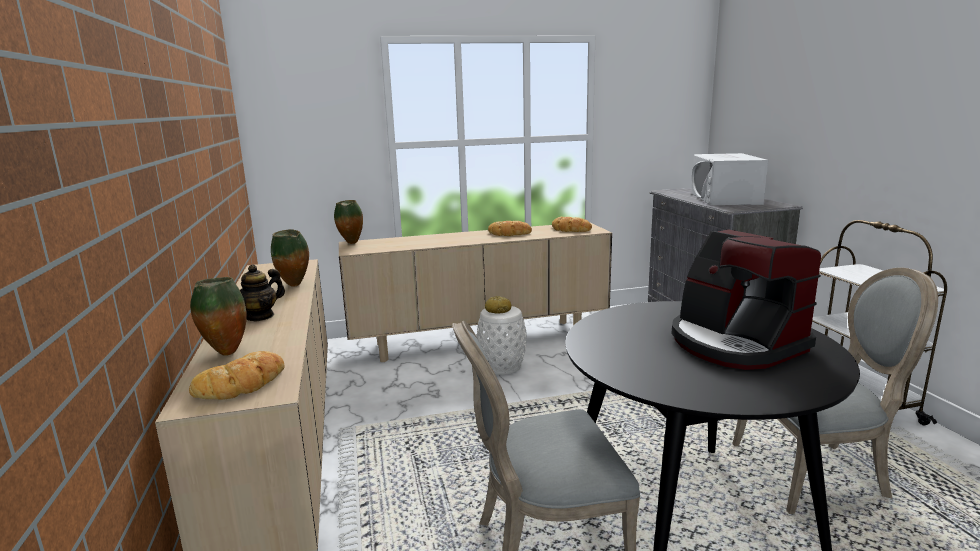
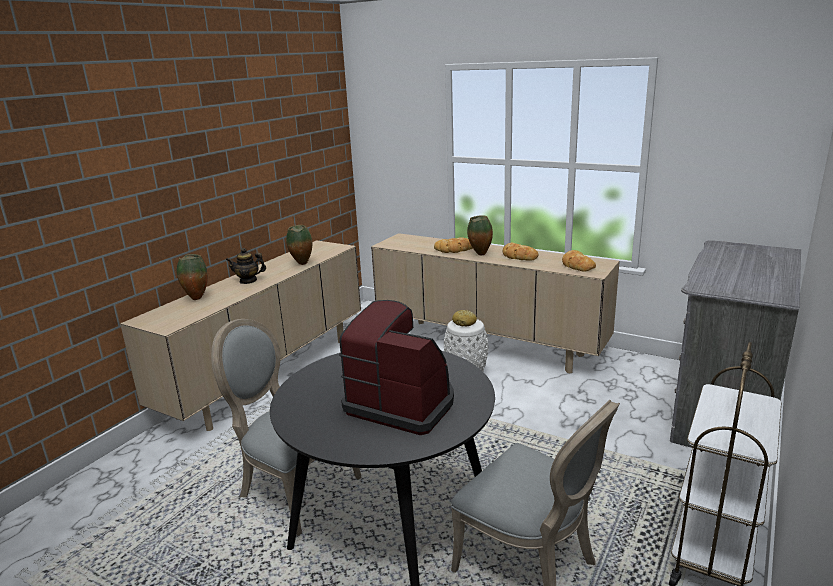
camera: 45 degrees right, 5 degrees up
bread [189,351,284,400] -> bread moved to [434,237,473,253]
vase [334,200,363,244] -> vase moved to [467,215,493,255]
coffee machine [672,230,821,370] -> coffee machine turned 105 degrees clockwise [339,300,454,435]
white microwave [691,153,768,205] -> none

